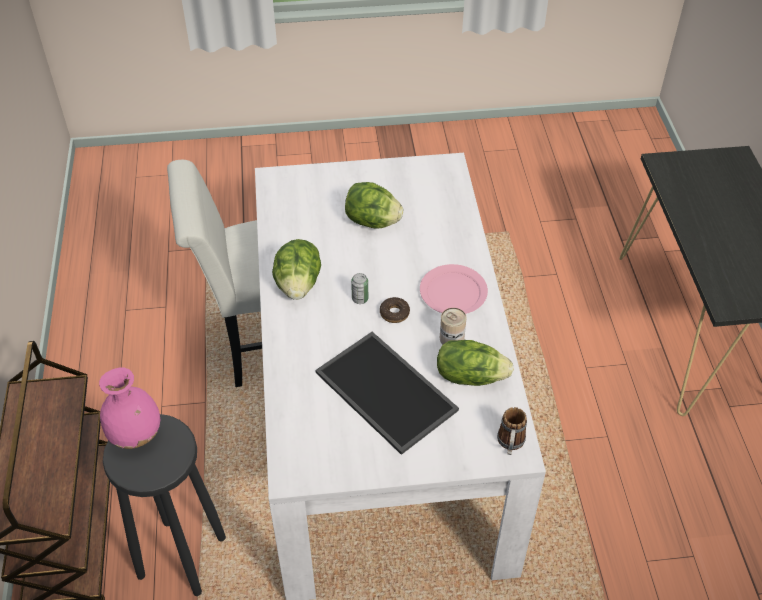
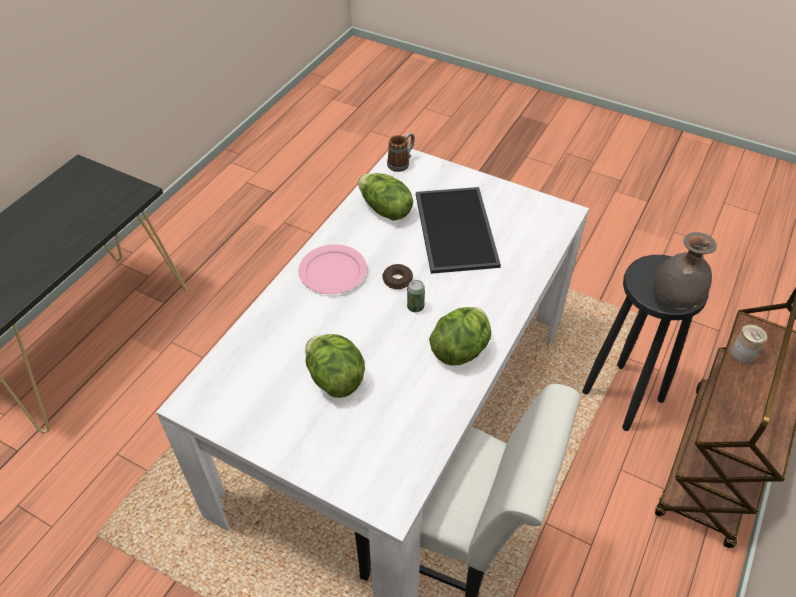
camera: 145 degrees left, 0 degrees up
pink vase [99,367,161,449] -> grey vase [653,232,717,310]
can [440,308,467,345] -> can moved to [731,325,767,364]

